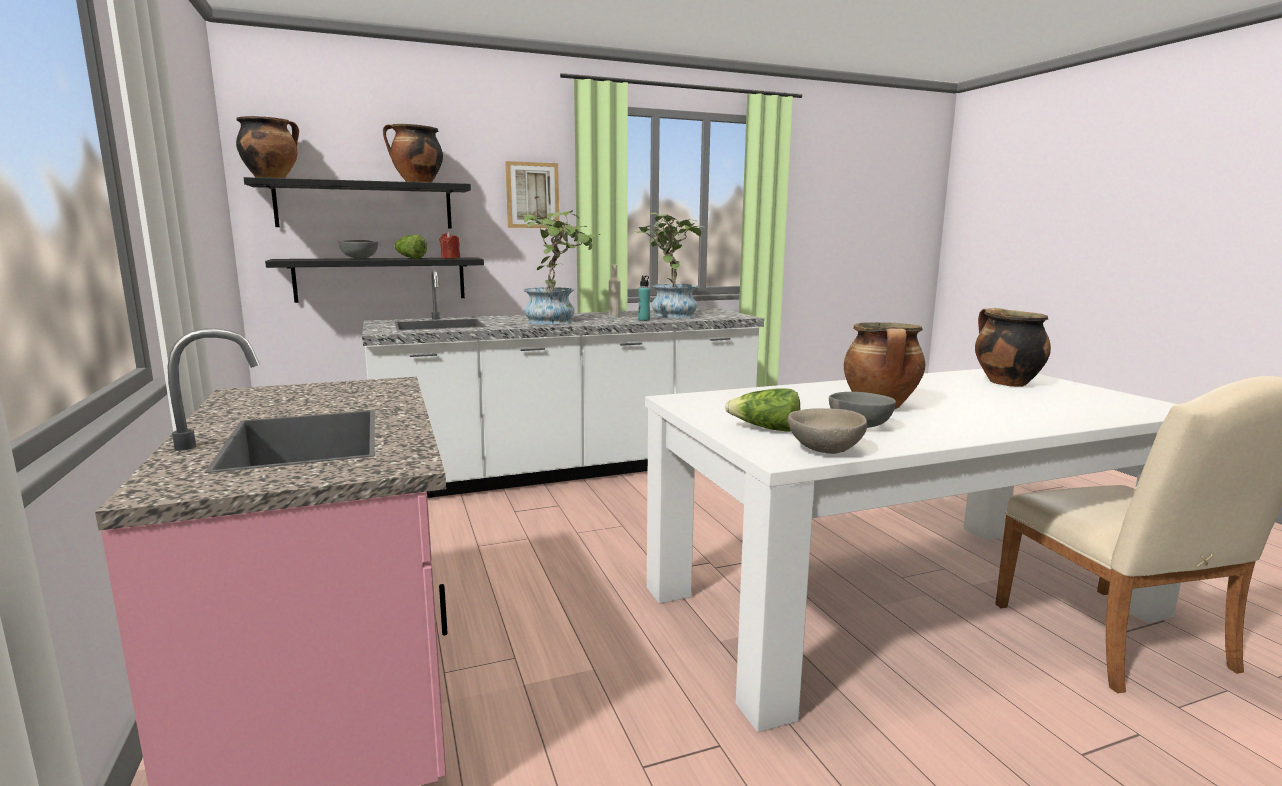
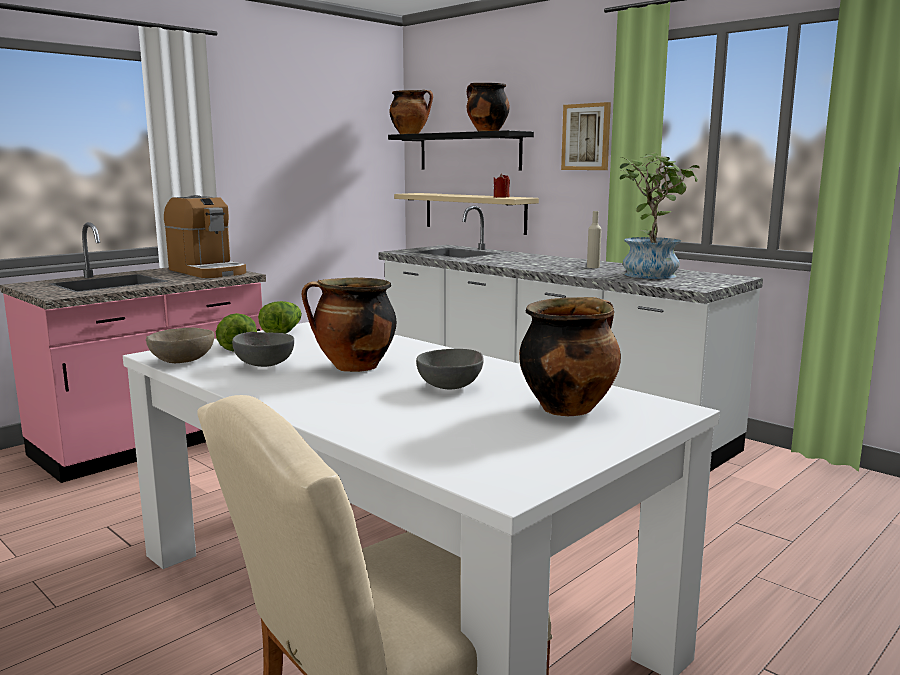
camera: 65 degrees right, 0 degrees up
black shelf [265,258,484,303] -> beige shelf [394,193,539,235]
grey bowl [339,240,378,259] -> grey bowl moved to [416,349,484,389]
lettuce [394,234,427,259] -> lettuce moved to [258,301,302,334]
potted plant [523,210,601,324] -> none
turquoise bottle [638,276,650,321] -> none
none -> coffee machine [164,195,246,278]

